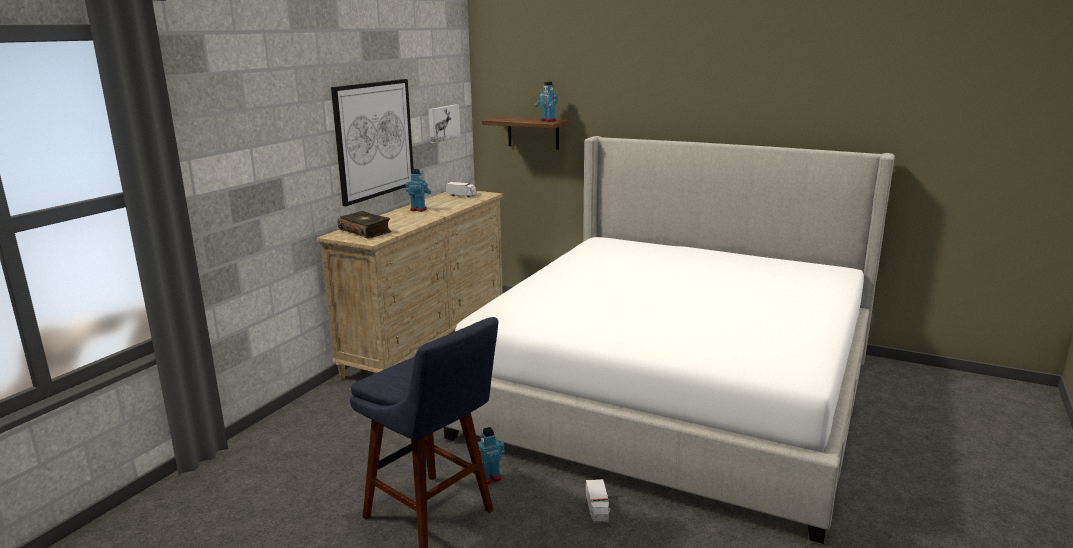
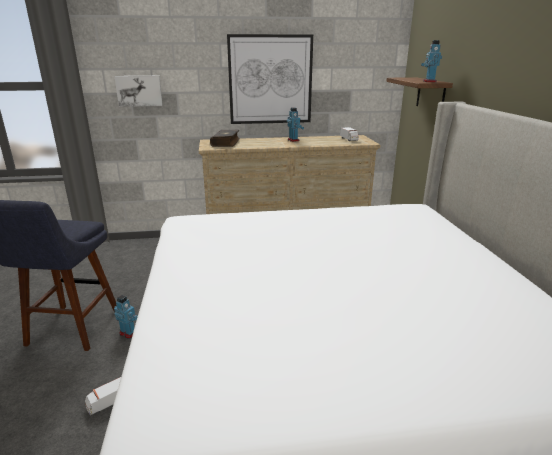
camera: 55 degrees right, 5 degrees up
picture [428,104,461,143] -> picture moved to [114,76,163,107]

